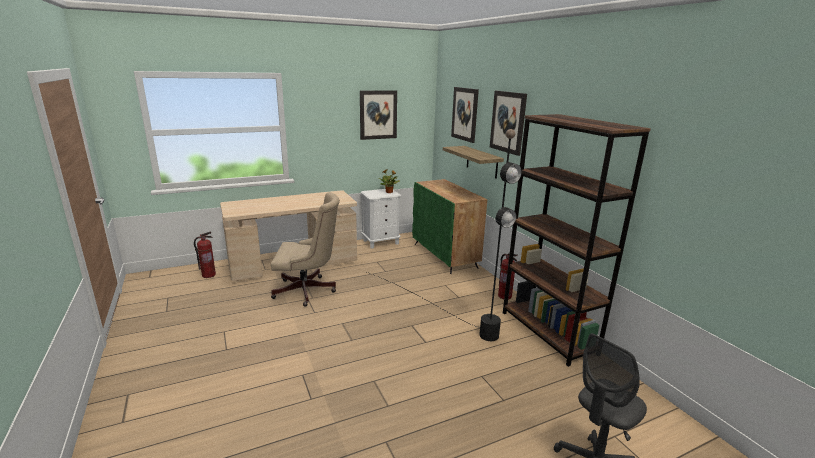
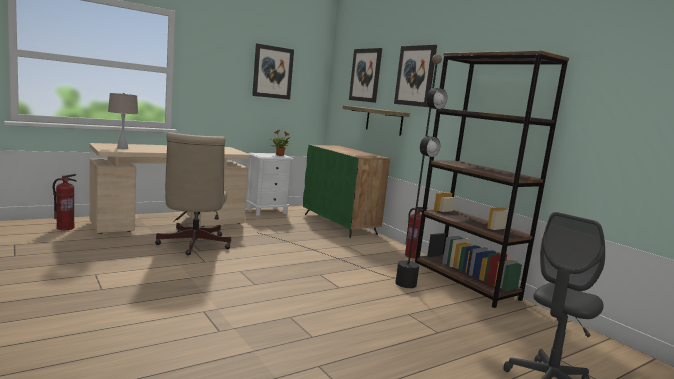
camera: 10 degrees left, 10 degrees down
beige office chair [271,192,340,307] -> beige office chair turned 90 degrees clockwise [155,132,231,255]
none -> beige table lamp [108,93,138,149]

